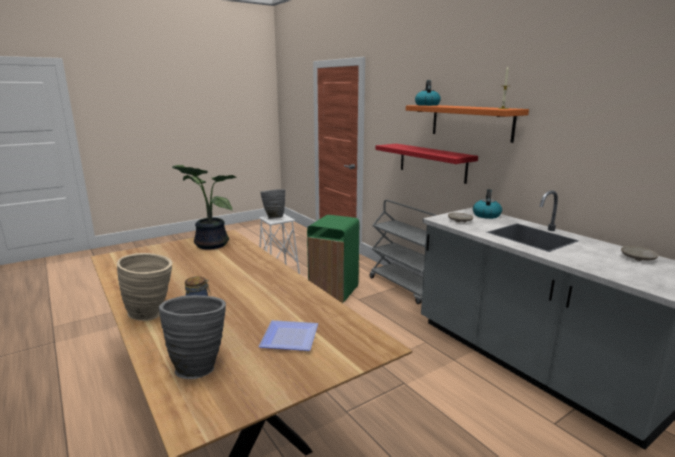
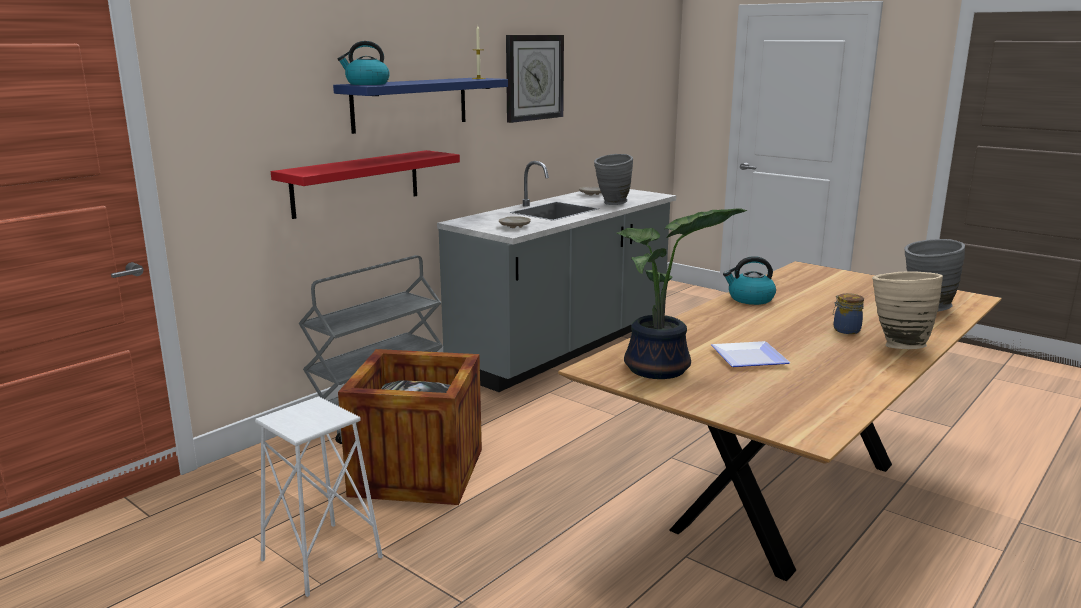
camera: 105 degrees left, 0 degrees up
plate [258,320,318,351] -> plate moved to [711,341,790,367]
grey vase [260,189,285,219] -> grey vase moved to [594,154,633,205]
green trash can [307,215,359,303] -> crate [338,349,482,505]
orange shelf [406,105,529,143] -> blue shelf [333,78,508,134]
kettle [473,189,502,219] -> kettle moved to [723,256,776,305]
none -> wall clock [506,35,564,123]

